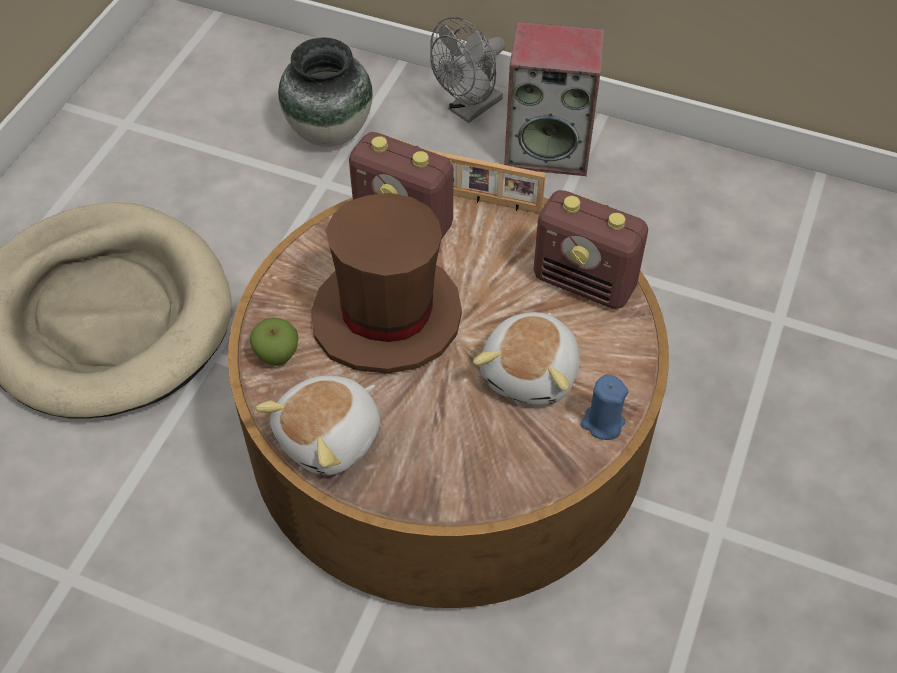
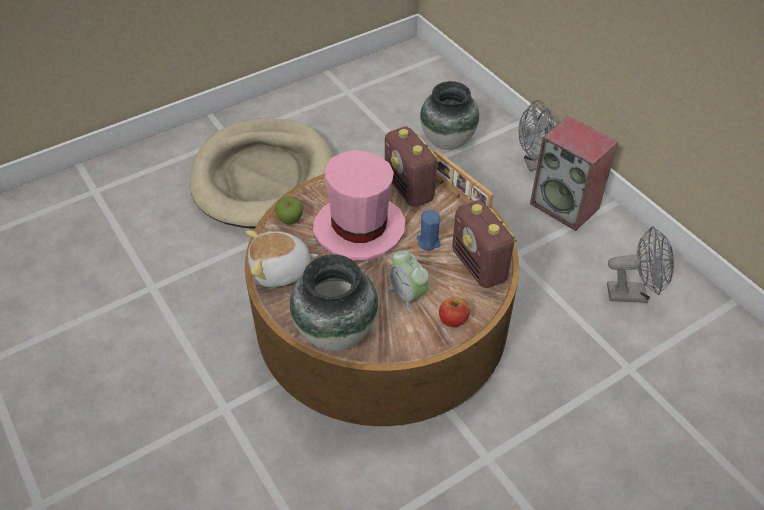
camera: 35 degrees right, 5 degrees down
brown hat [311,193,462,374] -> pink hat [313,150,405,261]
plush toy [473,312,579,405] -> alarm clock [388,250,429,313]
blue candle [581,374,629,440] -> blue candle moved to [416,210,440,251]
none -> vase [290,254,378,351]
none -> apple [439,297,470,327]
none -> grey fan [607,226,674,303]

